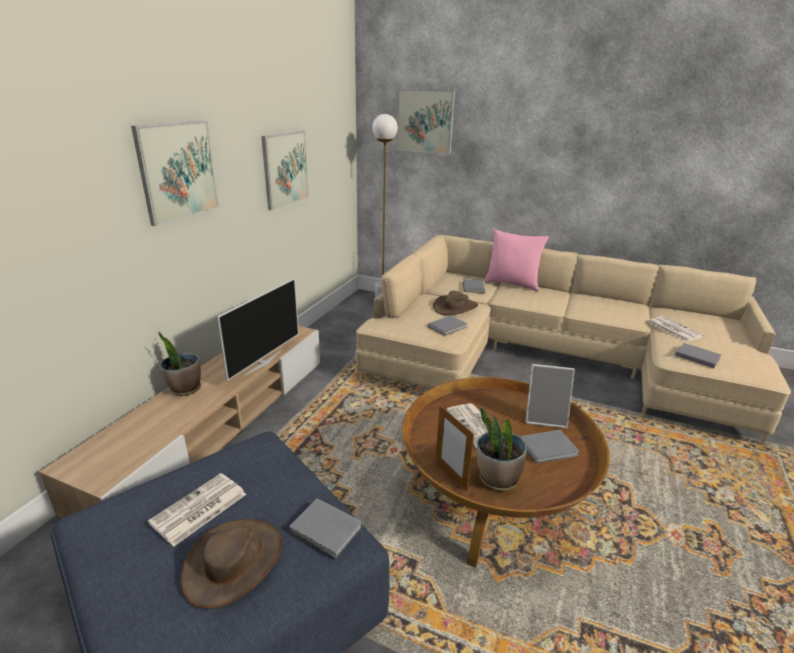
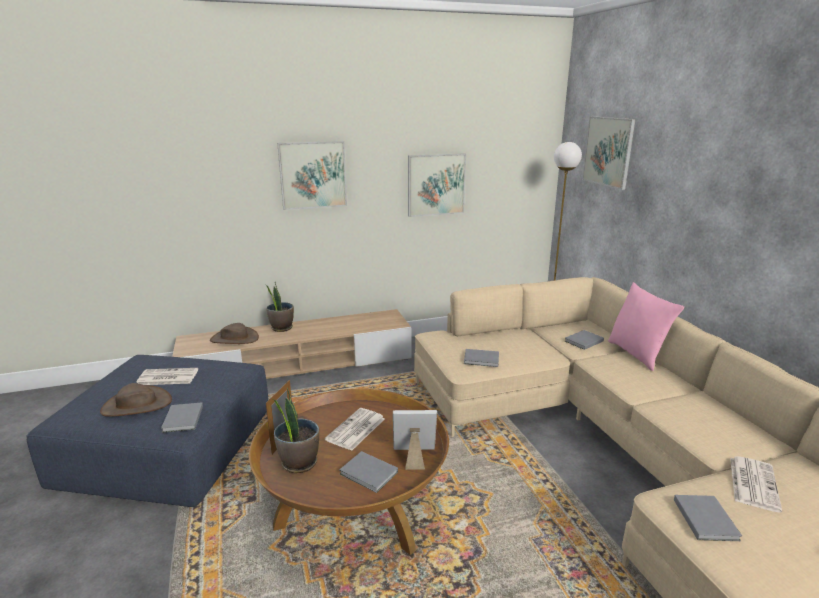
camera: 50 degrees right, 5 degrees down
television [217,278,299,381] -> none
brown hat [433,291,478,315] -> brown hat moved to [210,323,259,344]
picture frame [525,364,575,429] -> picture frame turned 120 degrees clockwise [393,410,437,470]

